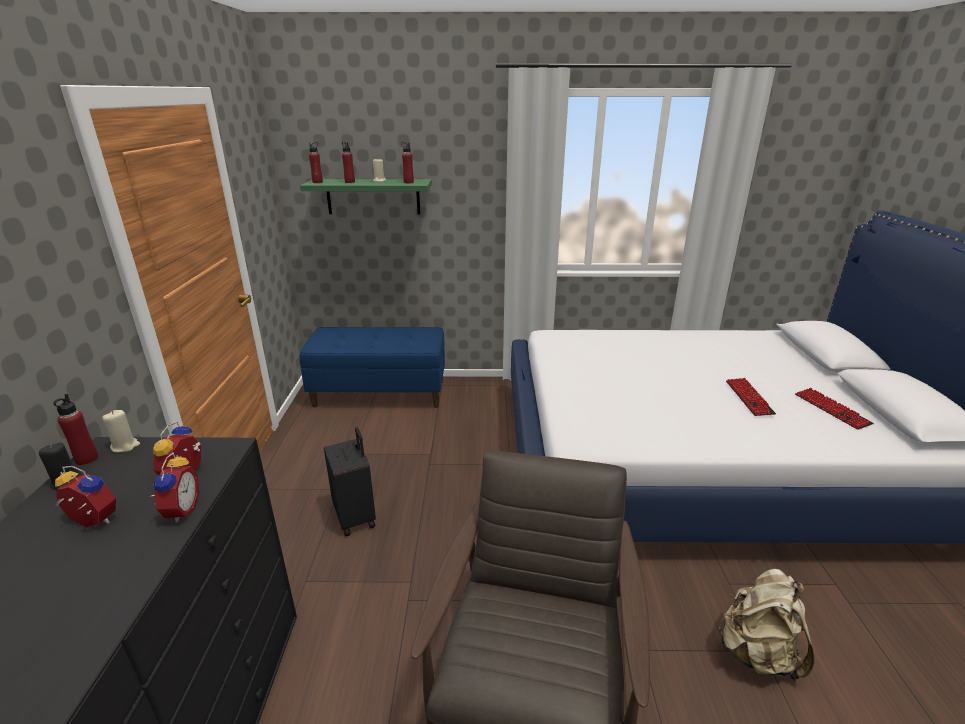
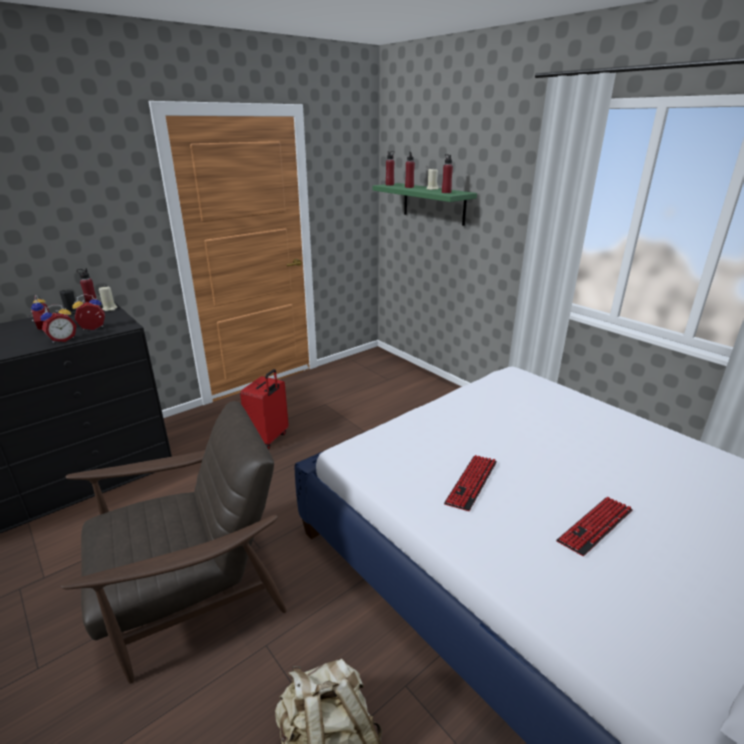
camera: 50 degrees right, 0 degrees up
blue bench [299,327,445,408] -> none
black suitcase [324,427,376,536] -> red suitcase [240,369,289,450]
keyboard [795,388,874,430] -> keyboard moved to [444,455,497,511]

